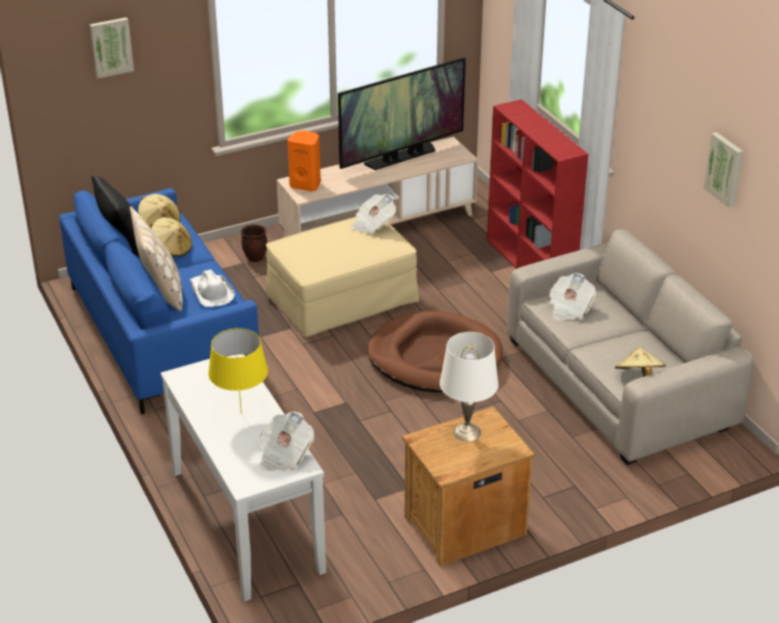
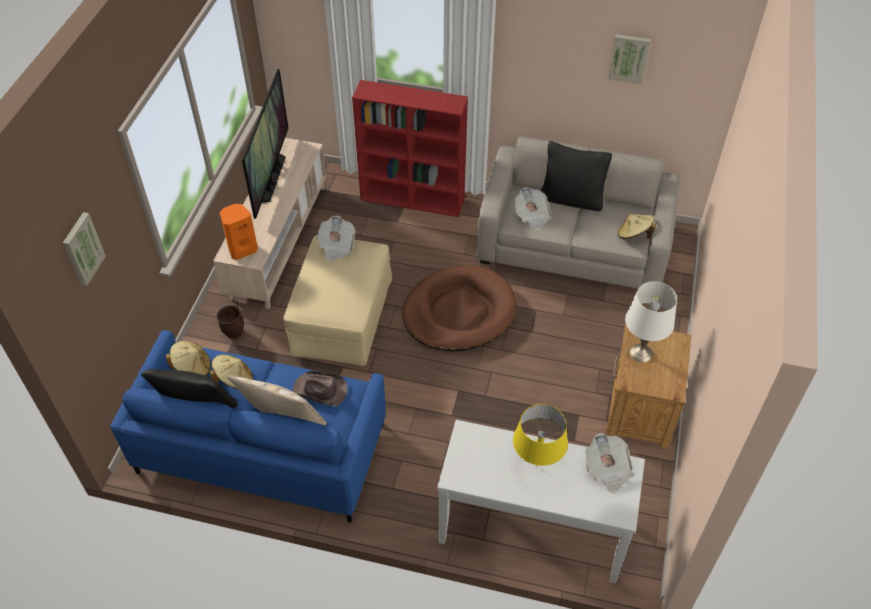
camera: 50 degrees left, 15 degrees up
white hat [190,270,235,307] -> brown hat [293,371,348,406]
none -> black pillow [541,141,612,211]

